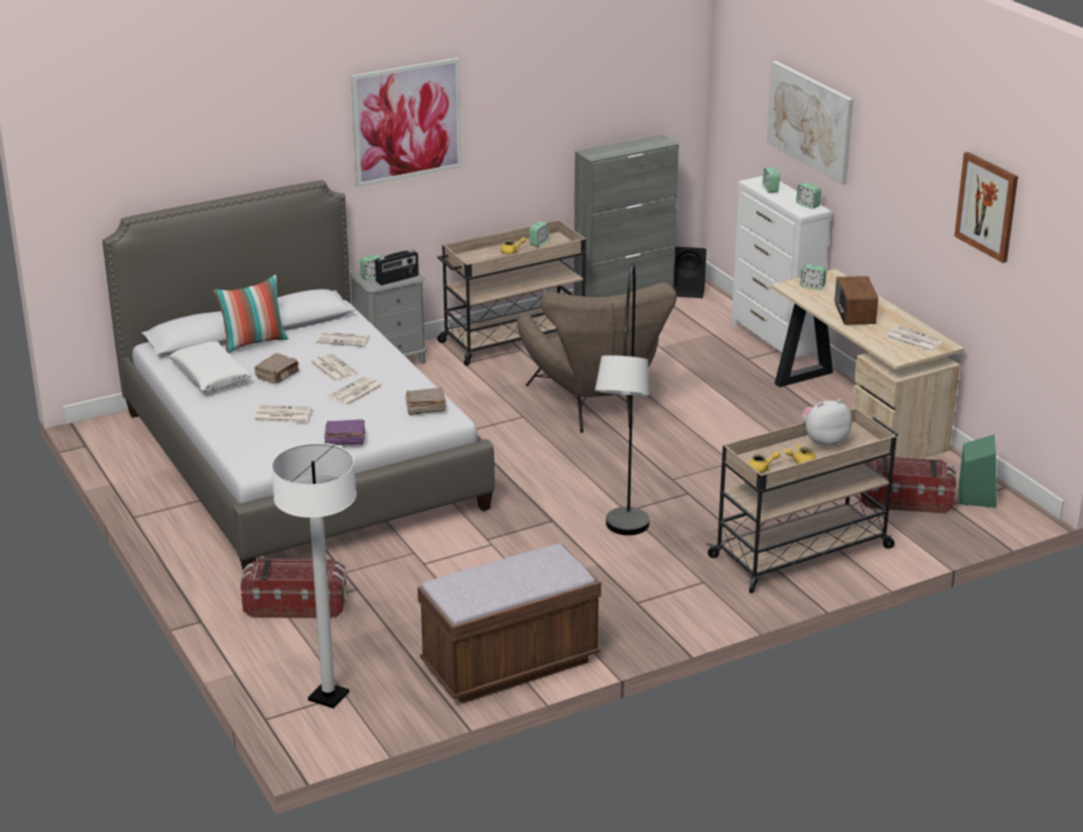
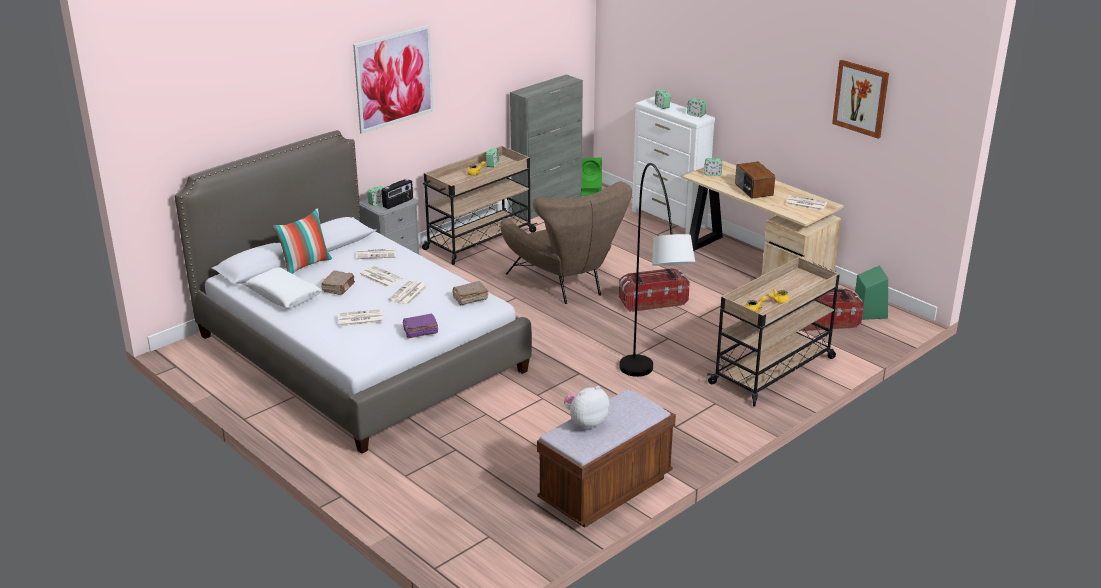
camera: 15 degrees left, 0 degrees up
storage box [240,559,347,618] -> storage box moved to [619,268,690,312]
white floor lamp [271,443,356,708] -> none
black speaker [674,247,706,298] -> green speaker [581,157,602,196]
picture [767,61,853,185] -> none
plush toy [802,399,852,448] -> plush toy moved to [564,386,609,429]

